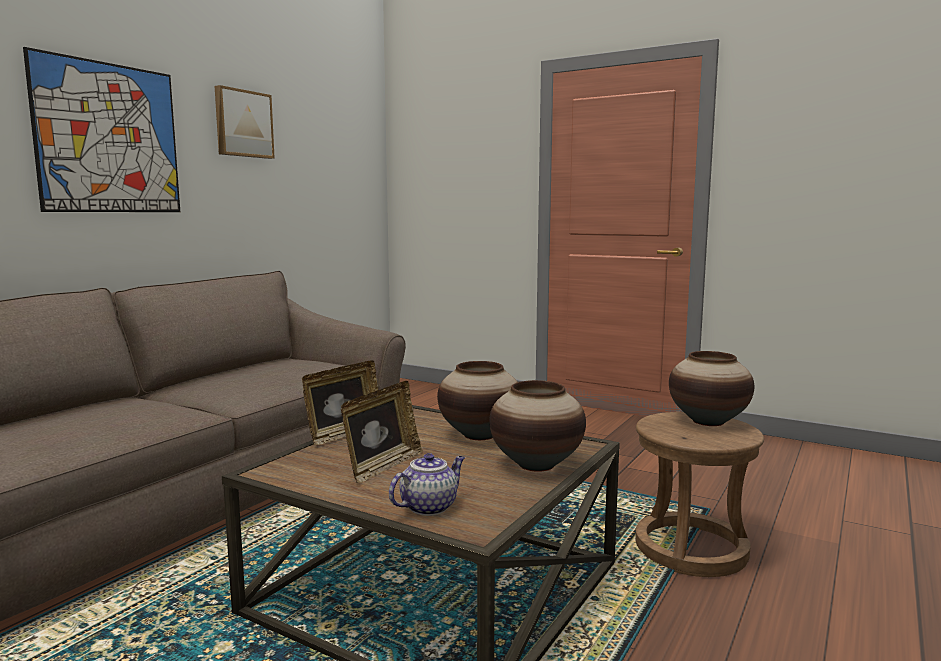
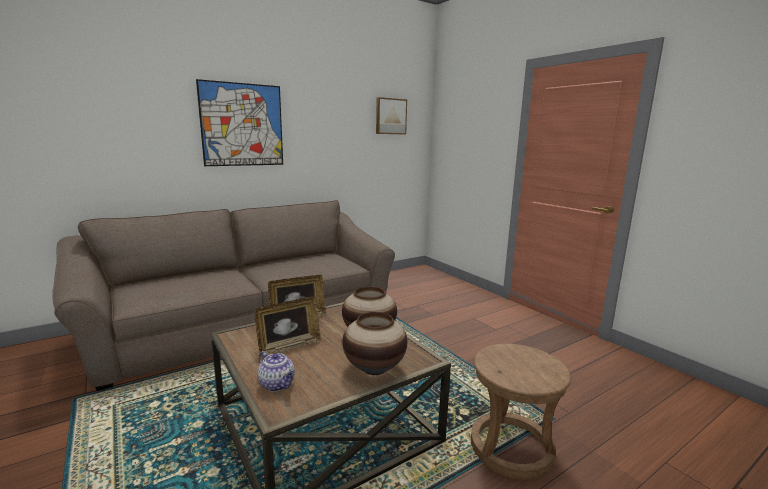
camera: 25 degrees right, 5 degrees up
picture [215,85,275,159] -> picture moved to [376,97,407,135]
teapot [389,453,465,516] -> teapot turned 60 degrees clockwise [257,351,295,392]
vase [669,351,754,426] -> none

